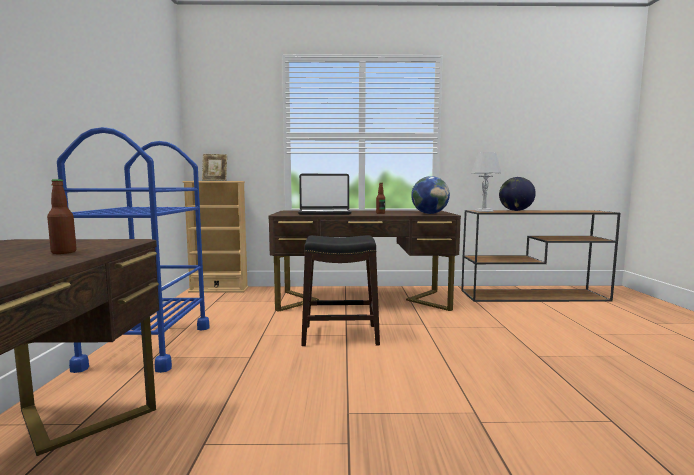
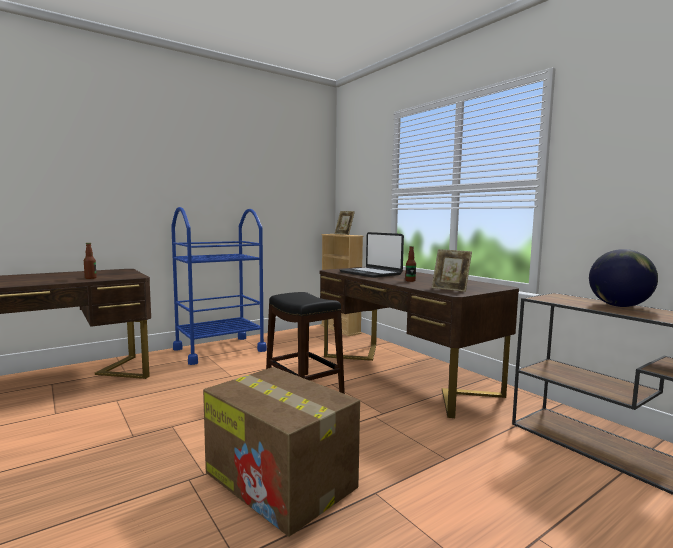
camera: 55 degrees right, 0 degrees up
globe [411,176,450,214] -> picture frame [432,249,472,292]
grey table lamp [471,152,501,212] -> none
none -> cardboard box [203,367,360,537]

